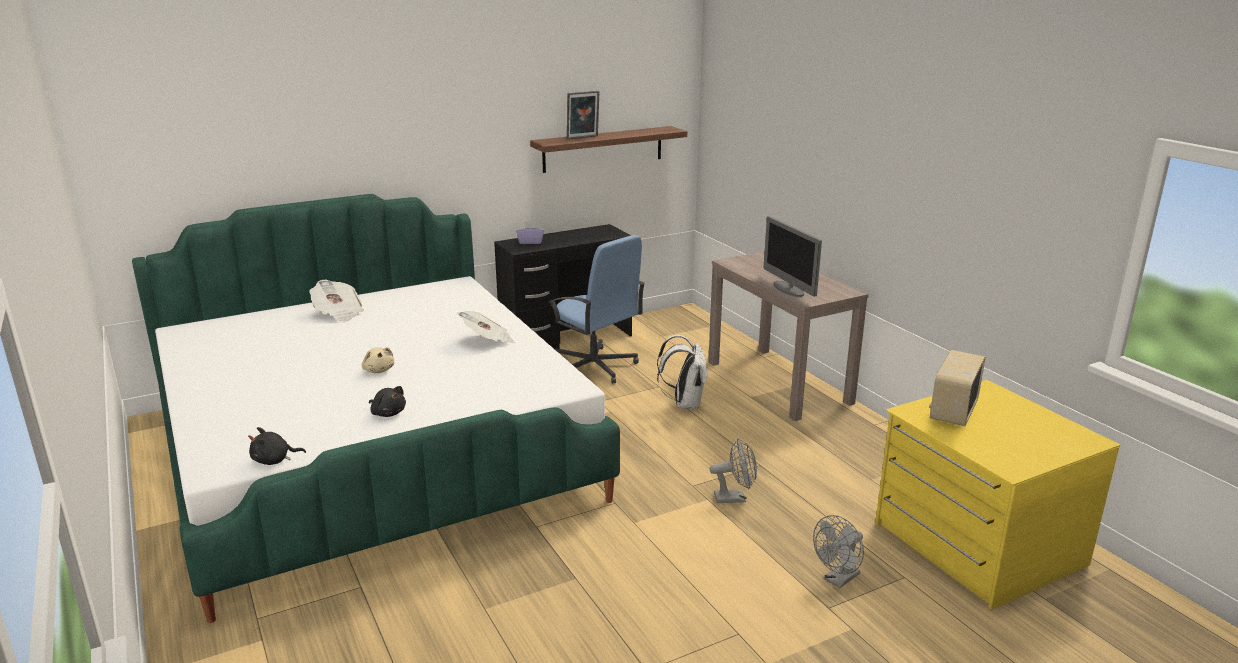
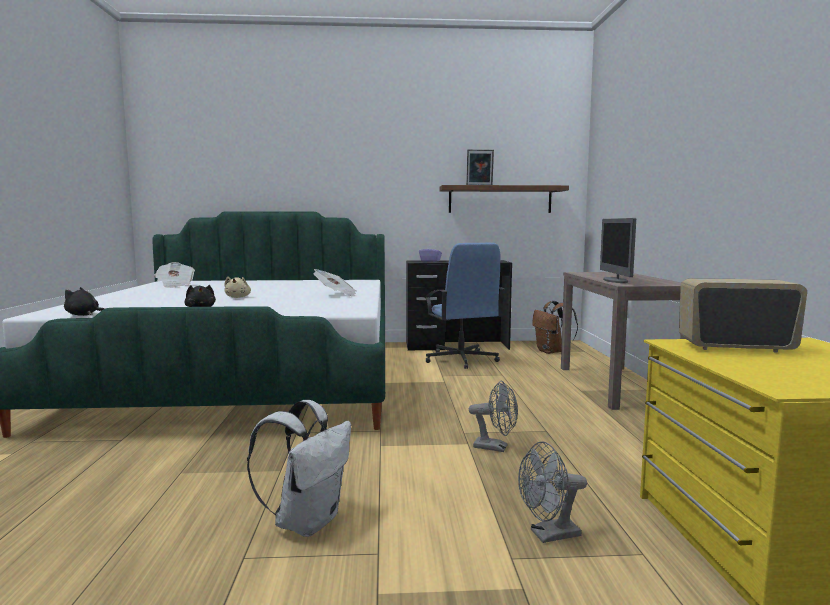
camera: 25 degrees right, 15 degrees down
newspaper [309,280,364,323] -> newspaper moved to [154,262,195,288]
white backpack [657,335,708,410] -> white backpack moved to [247,400,351,537]
radio [929,350,985,426] -> radio turned 45 degrees clockwise [679,278,807,353]
none -> brown backpack [532,301,578,354]

